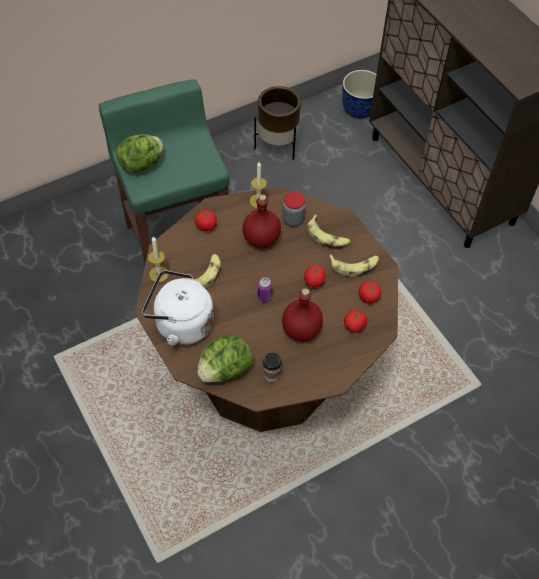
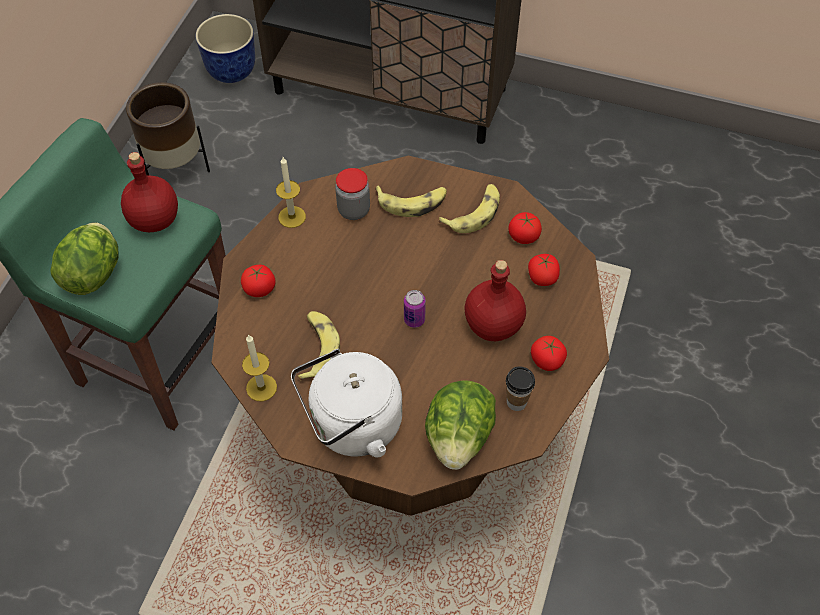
camera: 40 degrees left, 0 degrees up
red bottle [242,195,281,248] -> red bottle moved to [121,152,178,232]
tomato [304,265,325,287] -> tomato moved to [531,336,567,371]

